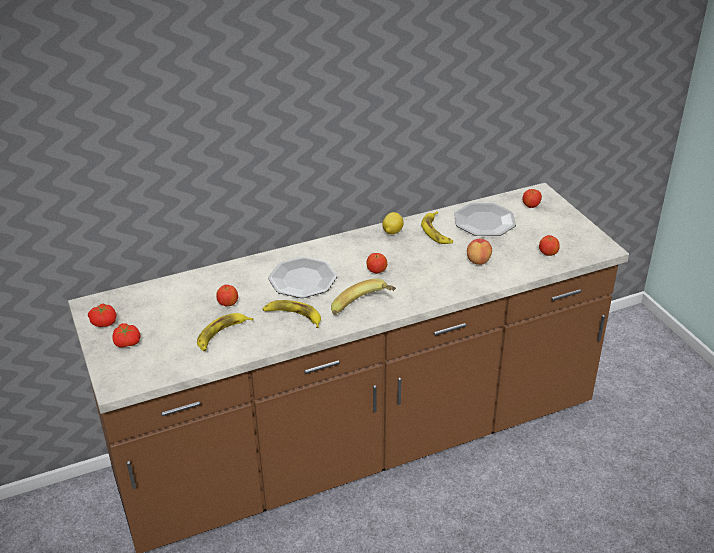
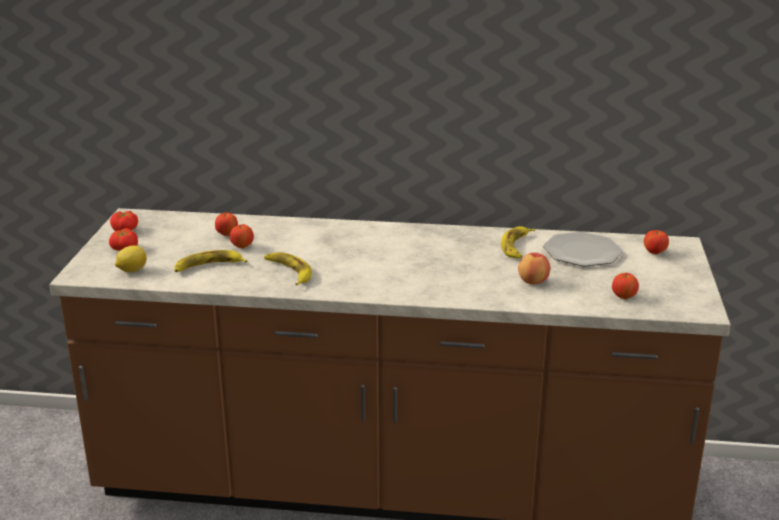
camera: 30 degrees right, 10 degrees down
plate [268,257,337,298] -> none
banana [331,279,396,315] -> none
apple [367,253,387,274] -> apple moved to [215,213,238,236]
lemon [382,212,404,234] -> lemon moved to [115,246,147,272]

